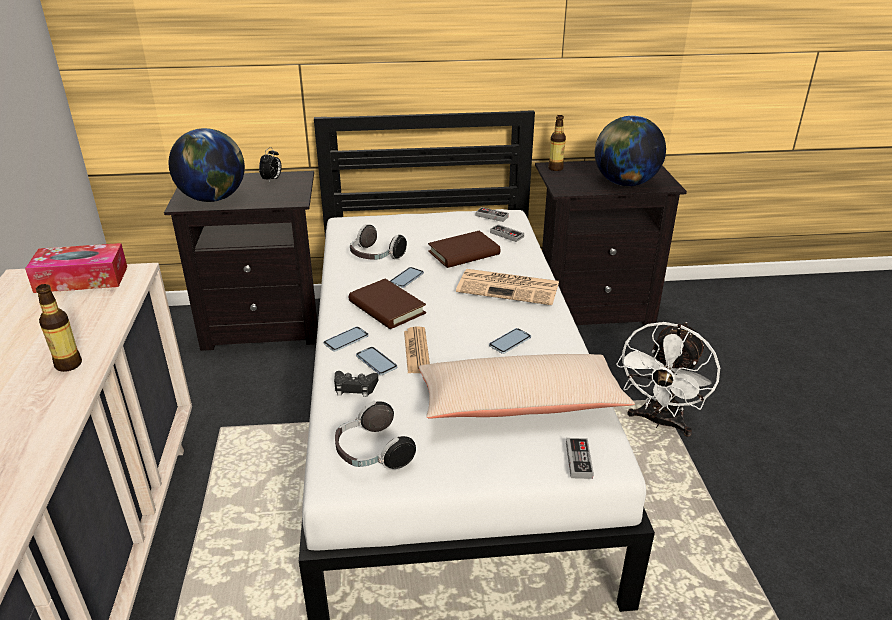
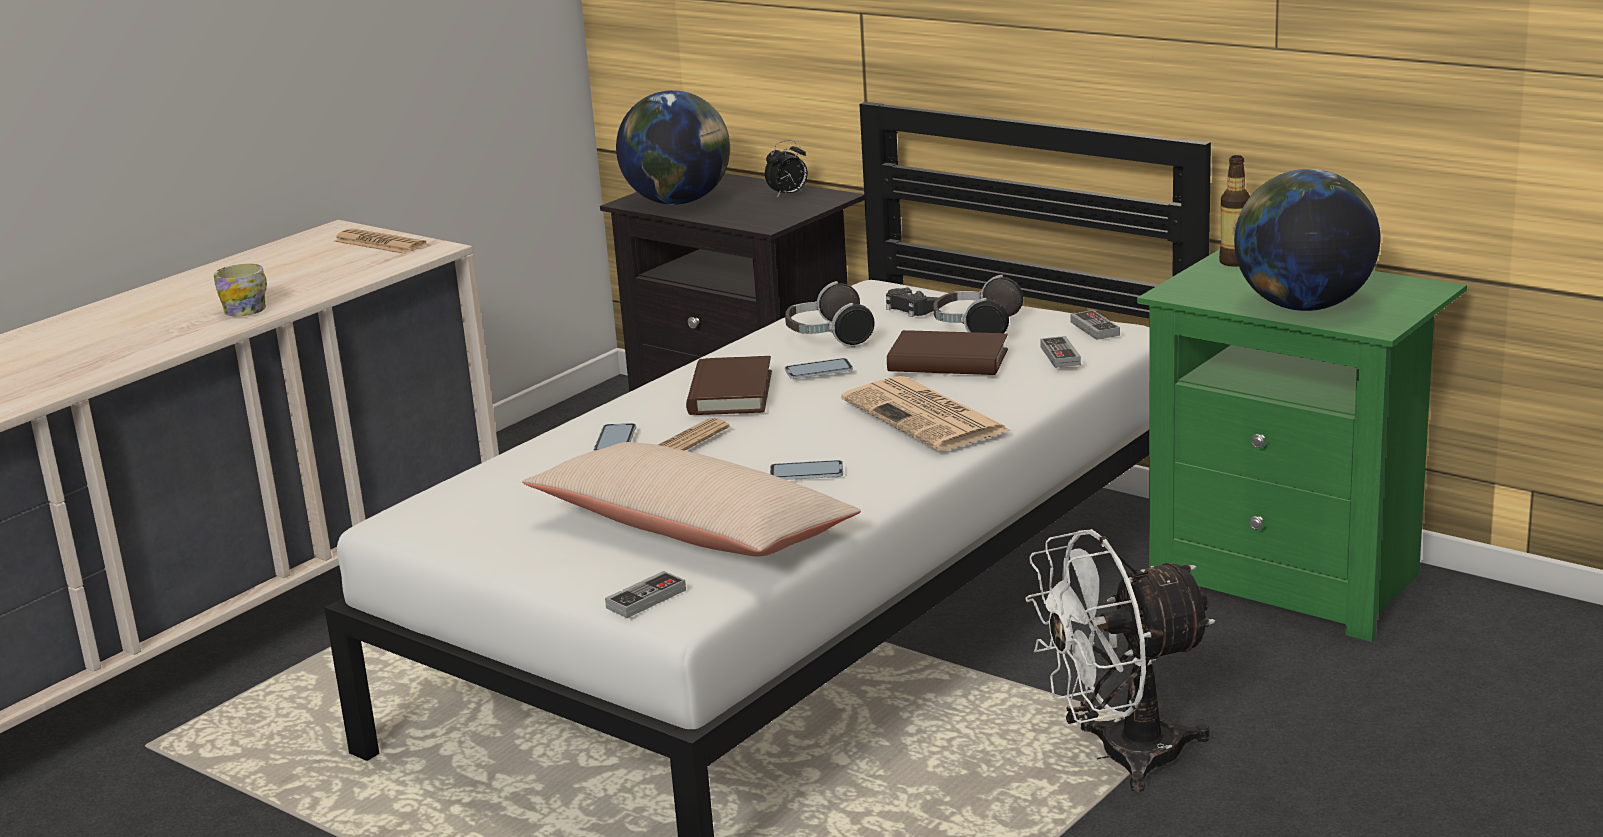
camera: 45 degrees right, 10 degrees down
tissue box [25,243,127,293] -> newspaper [334,229,426,254]
bottle [36,284,82,372] -> mug [214,264,267,316]
phone [324,327,369,352] -> none
black game controller [334,371,378,397] -> black game controller moved to [886,287,939,317]
headphones [335,401,416,470] -> headphones moved to [933,275,1023,333]
black nightstand [535,161,687,326] -> green nightstand [1137,249,1467,642]

